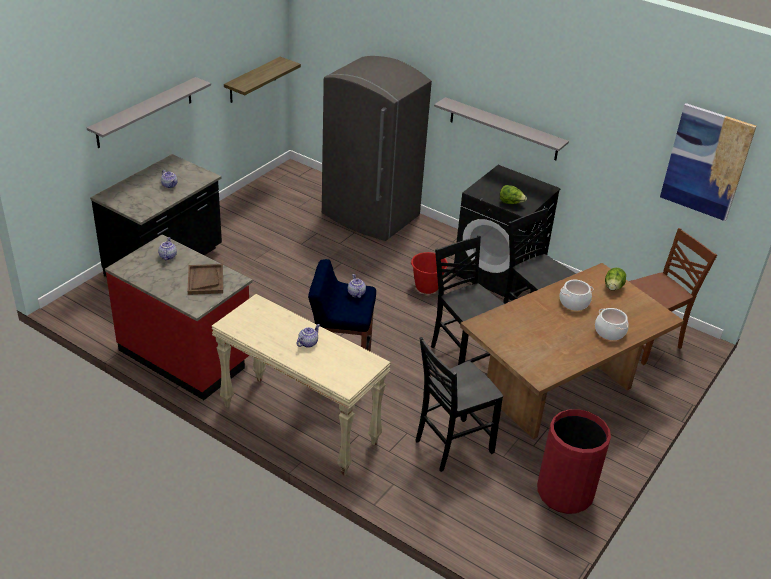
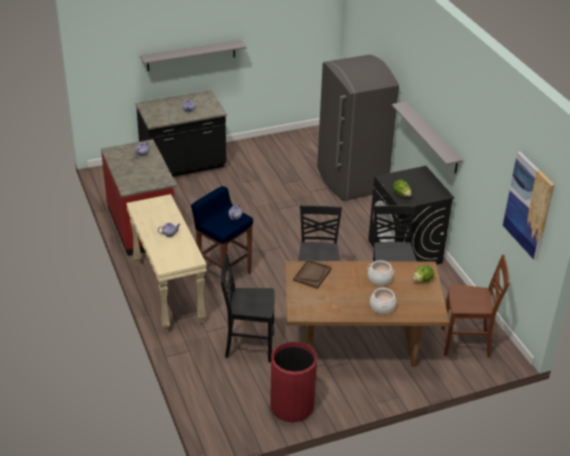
camera: 35 degrees right, 0 degrees up
brown tray [188,264,223,295] -> brown tray moved to [293,259,332,289]
shelf [224,57,301,103] -> none
red bucket [410,252,448,294] -> none

